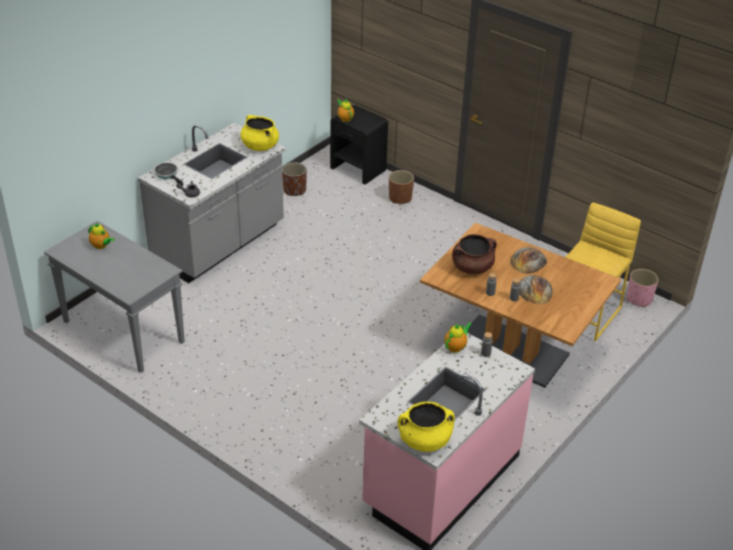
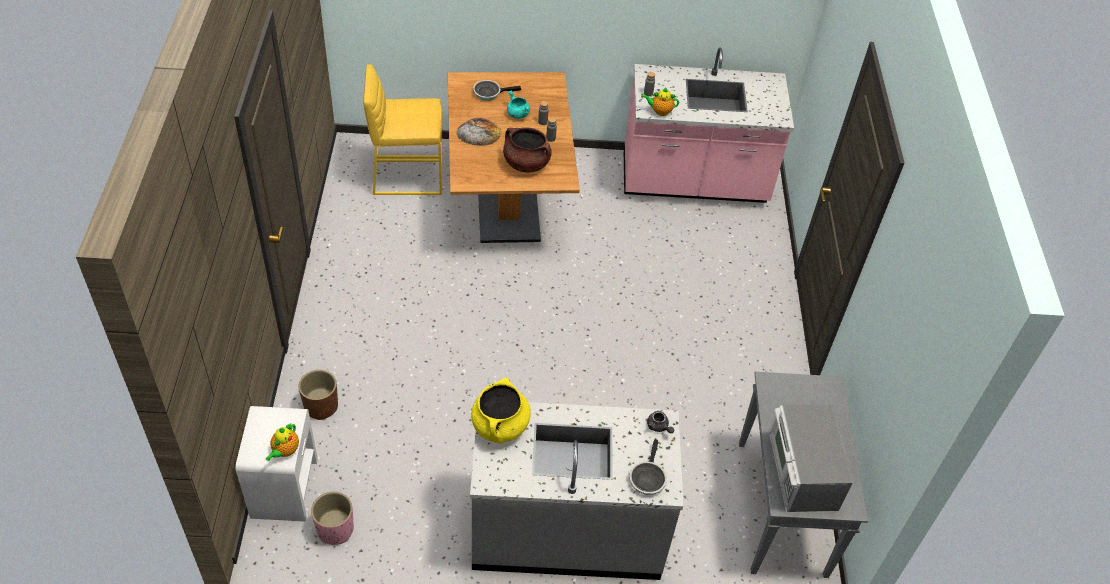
camera: 130 degrees left, 10 degrees up
teapot [88,223,115,249] -> microwave [769,404,853,512]
brown planter [282,162,307,196] -> none
black nightstand [330,105,388,185] -> white nightstand [236,406,318,522]
yellow cooking pot [397,402,455,452] -> none
bread [519,275,553,304] -> turquoise cooking pot [507,91,530,119]
pink planter [627,269,659,307] -> pink planter moved to [311,492,354,545]
none -> frying pan [473,80,521,101]

